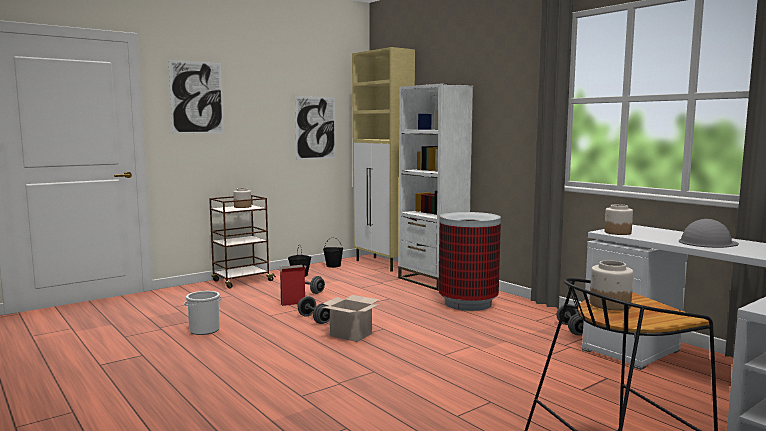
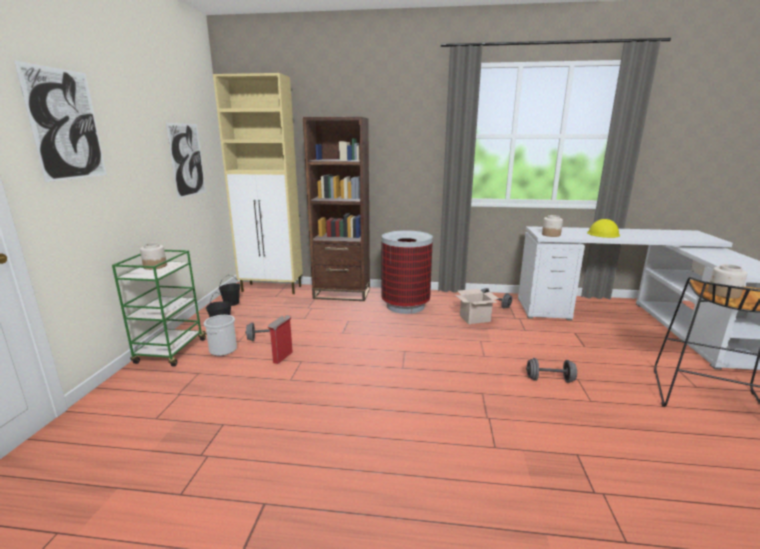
camera: 45 degrees left, 10 degrees up
bucket [184,291,222,335] -> bucket moved to [204,315,237,356]
brown cart [209,195,276,288] -> green cart [112,250,207,366]
grey dumbbell [297,296,330,324] -> grey dumbbell moved to [526,358,577,383]
cardboard box [322,295,379,342] -> cardboard box moved to [455,289,499,324]
white bookcase [398,83,473,290] -> brown bookcase [303,117,370,301]
grey hard hat [679,219,739,248] -> yellow hard hat [587,219,620,238]

